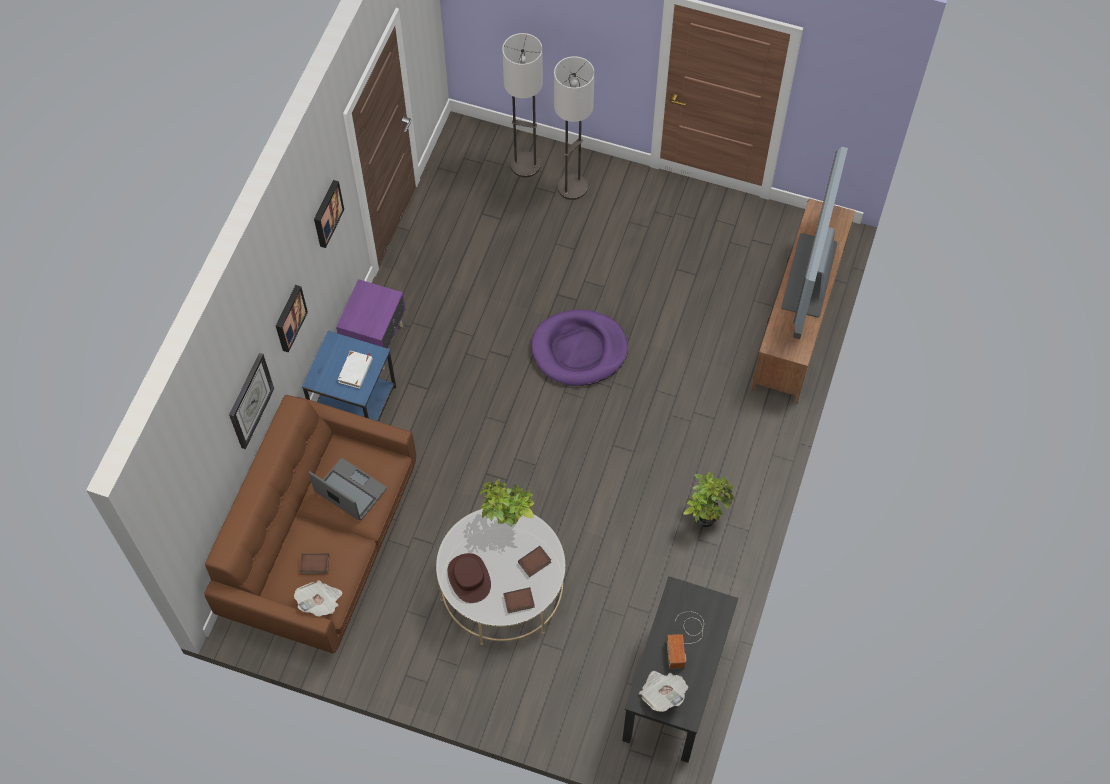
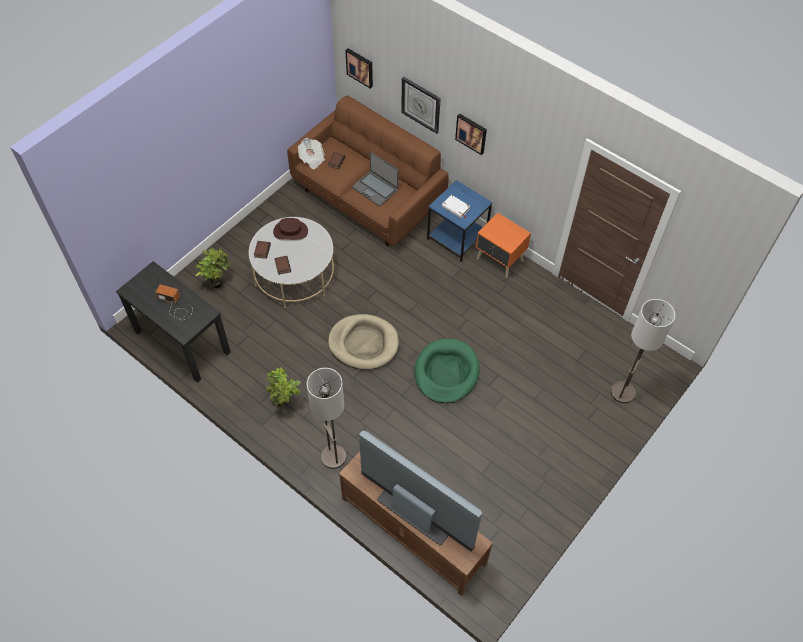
camera: 110 degrees right, 5 degrees down
laptop [308,458,387,520] -> laptop turned 75 degrees clockwise [352,152,399,206]
picture [314,180,344,248] -> picture moved to [345,48,373,88]
purple nightstand [336,279,406,370] -> orange nightstand [476,213,531,278]
potted plant [479,479,534,527] -> potted plant moved to [195,248,231,289]
purple dog bed [531,310,628,386] -> green dog bed [415,338,480,403]
floor lamp [554,56,595,200] -> floor lamp moved to [307,368,346,469]
newspaper [639,671,688,712] -> none
none -> beige dog bed [328,314,399,370]

